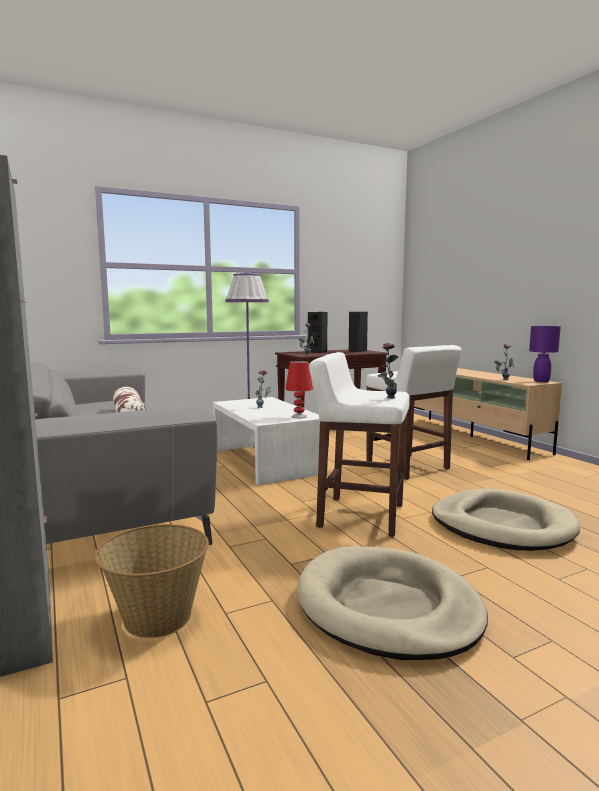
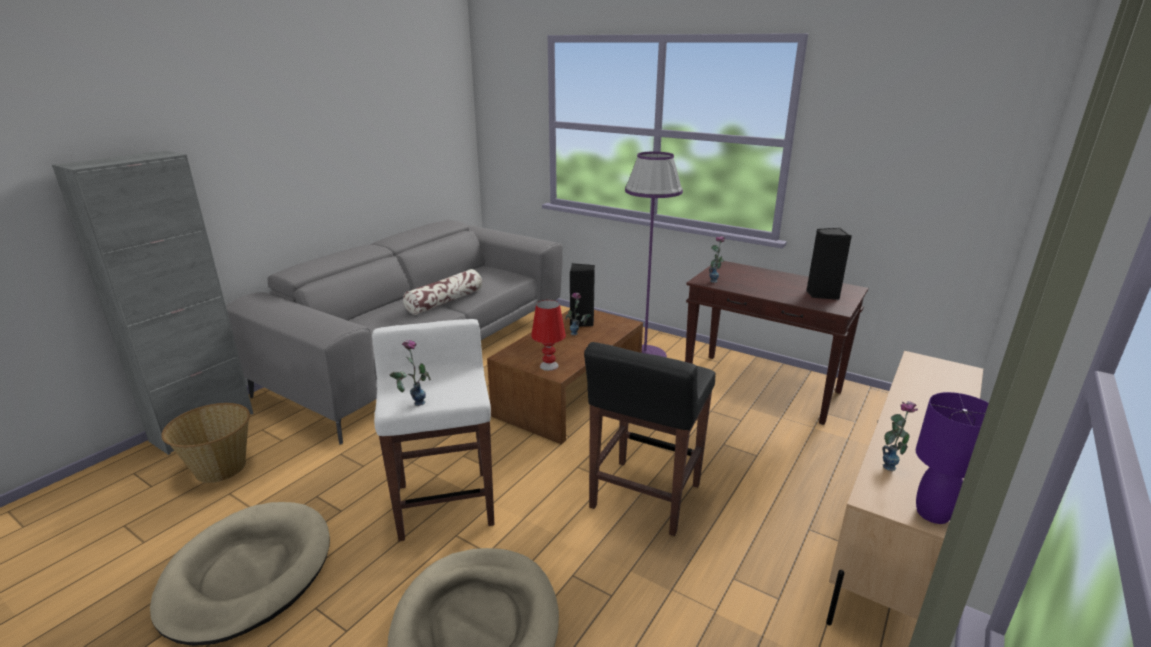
camera: 60 degrees right, 15 degrees up
white coffee table [213,397,328,485] -> brown coffee table [487,310,643,444]
black speaker [308,312,328,353] -> black speaker moved to [570,263,595,327]
white stool [366,345,462,480] -> black stool [584,342,715,536]

